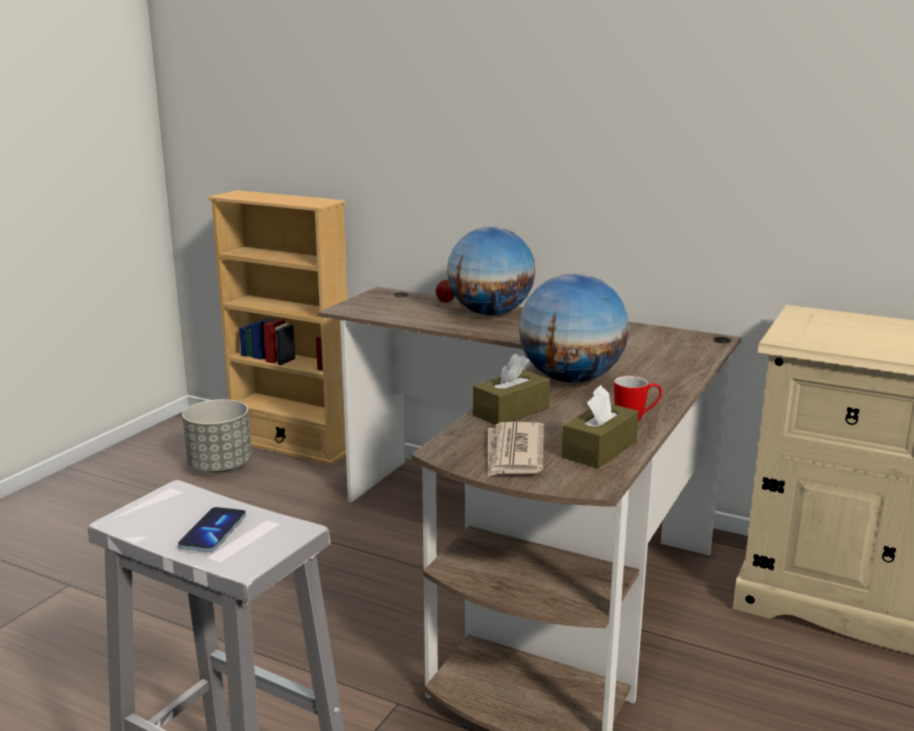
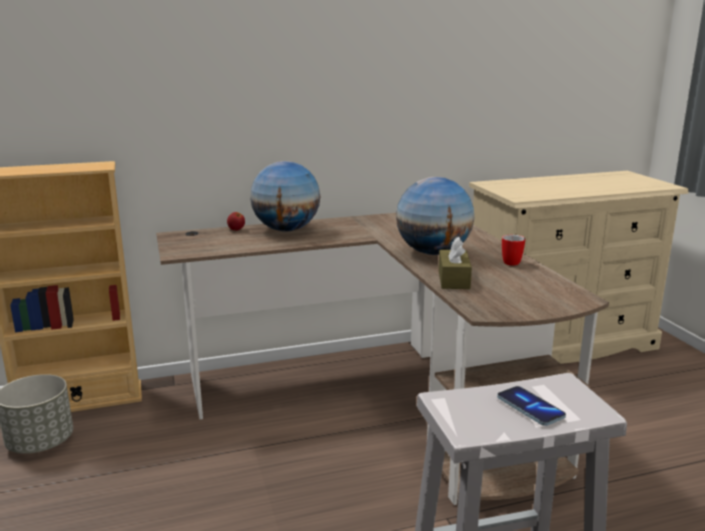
camera: 45 degrees left, 0 degrees up
newspaper [488,422,544,477] -> none
brown tissue box [561,385,639,468] -> none

